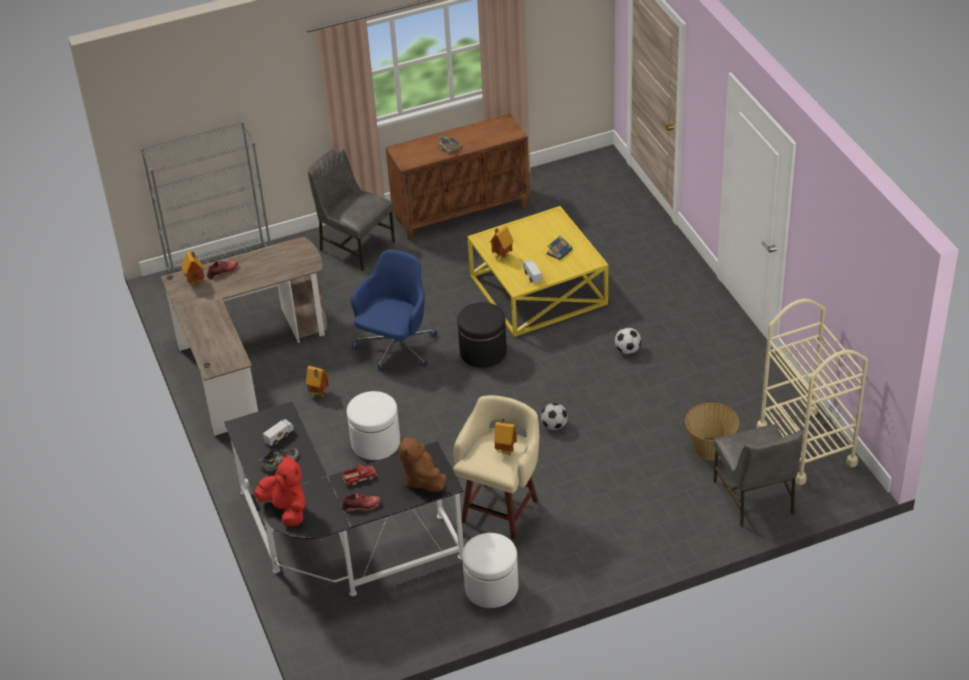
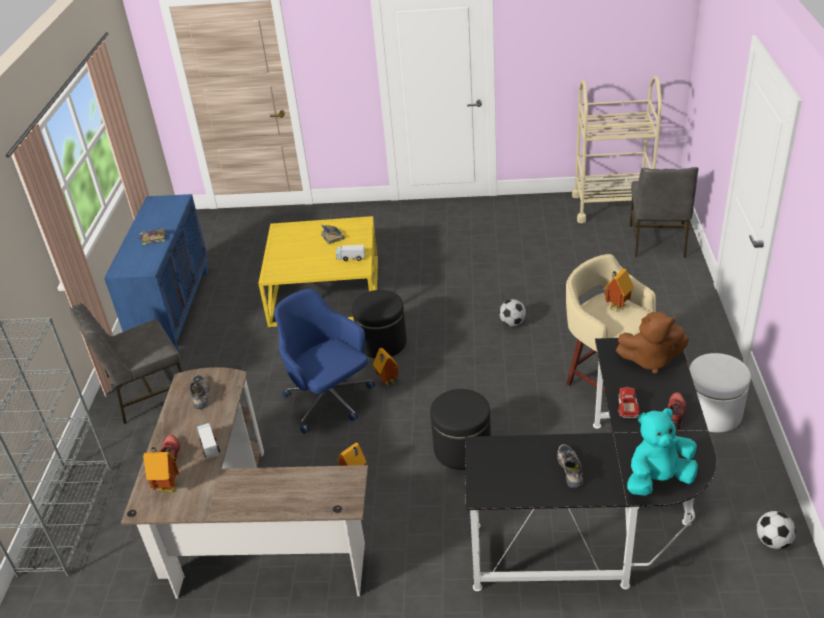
camera: 65 degrees left, 5 degrees down
red plush toy [254,454,306,526] -> turquoise plush toy [627,408,698,496]
toy truck [263,419,294,446] -> toy truck moved to [197,423,220,459]
white ottoman [347,391,400,460] -> black ottoman [430,389,491,470]
brown cabinet [386,113,530,241] -> blue cabinet [104,194,208,352]
toy house [490,226,514,261] -> toy house moved to [373,348,399,387]
football [615,328,641,354] -> football moved to [756,511,796,549]
basket [685,403,739,460] -> none
grey chair [713,424,803,527] -> grey chair turned 90 degrees clockwise [630,167,699,258]
none -> shoe [190,375,210,409]

